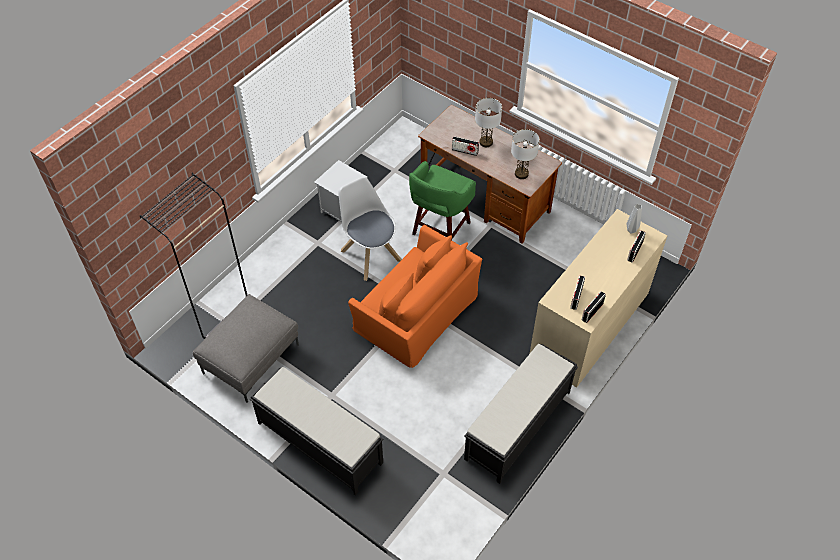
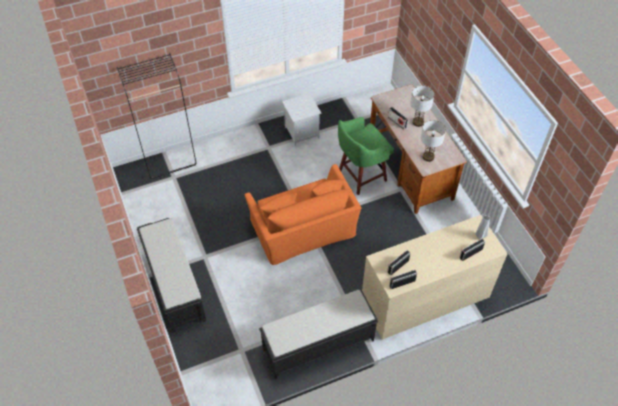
camera: 30 degrees right, 0 degrees up
grey ottoman [193,294,299,402] -> none
chair [338,176,402,281] -> none

